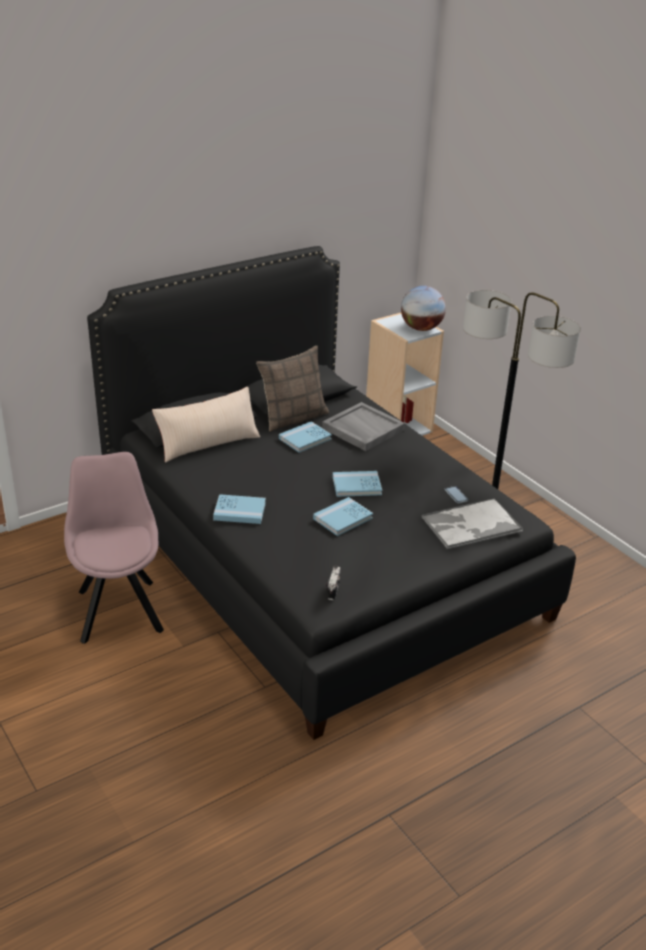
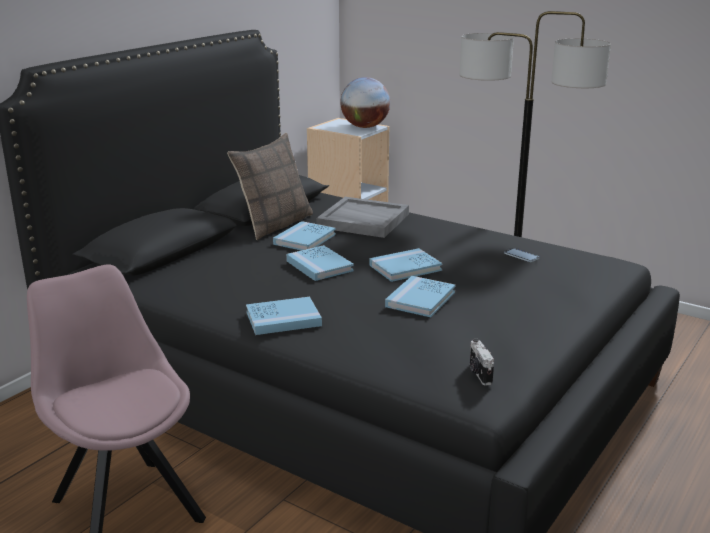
camera: 20 degrees left, 10 degrees down
beige pillow [152,387,260,463] -> none
tray [421,498,523,550] -> none
none -> blue book [286,245,354,281]

